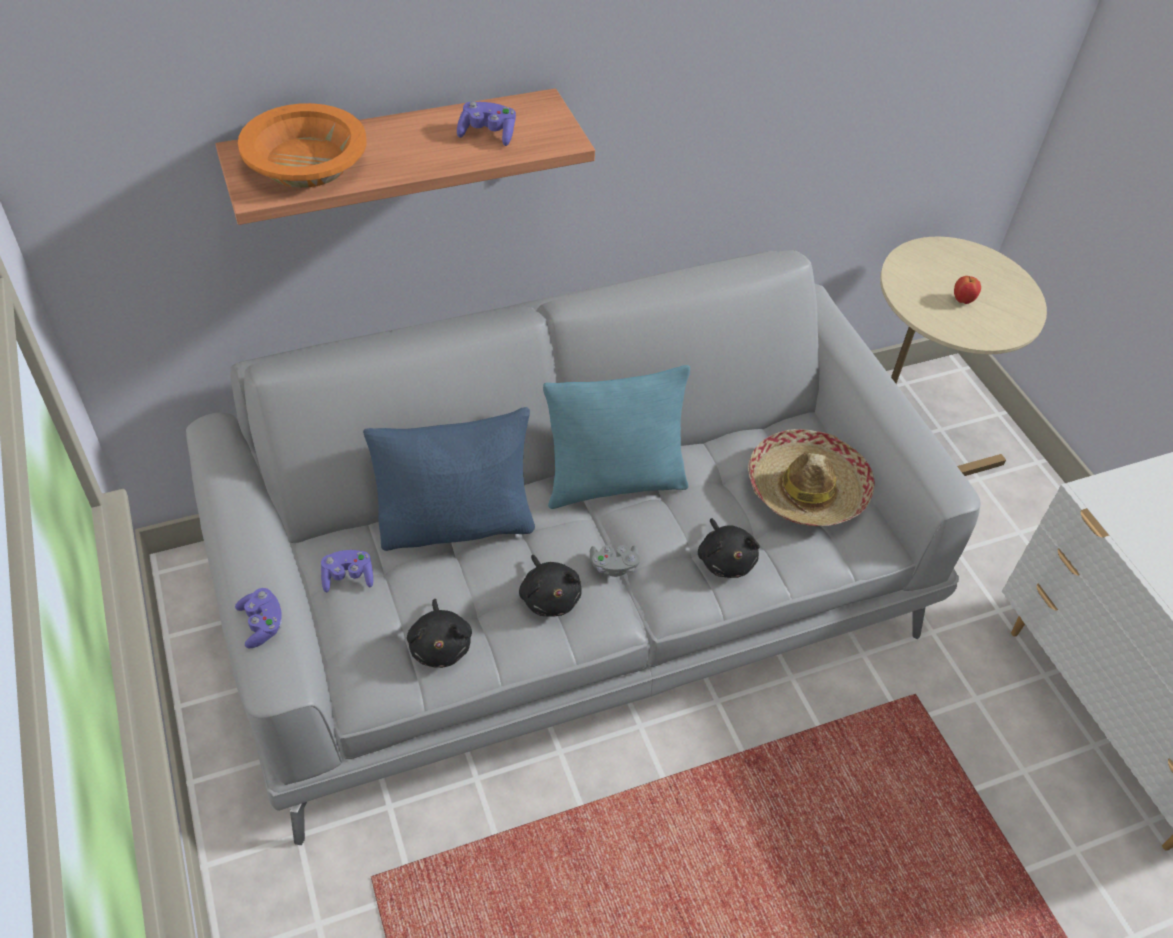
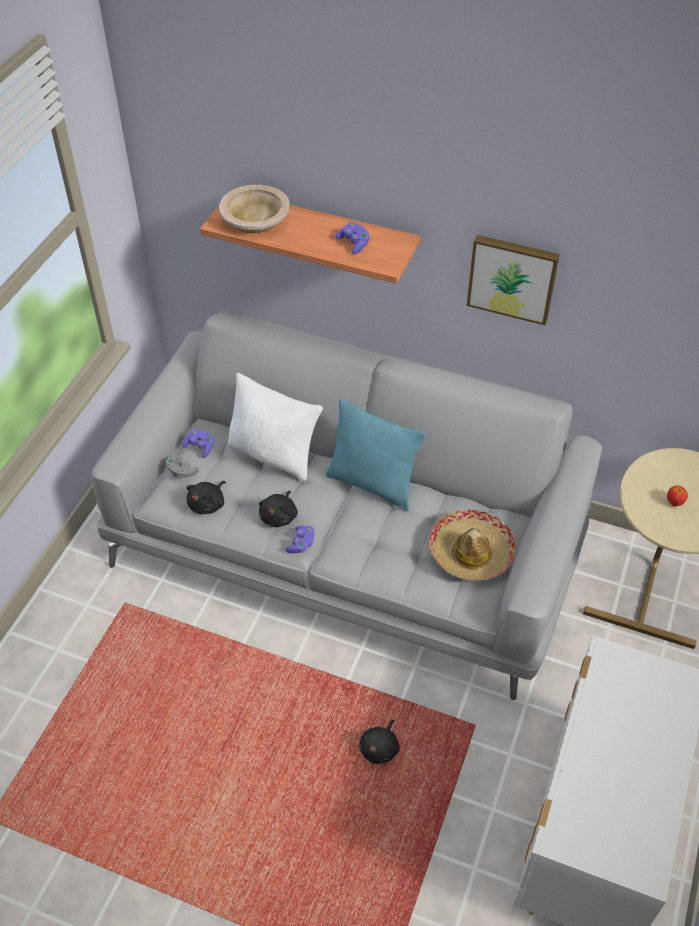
camera: 45 degrees right, 0 degrees up
purple game controller [235,588,282,648] -> purple game controller moved to [285,525,315,554]
orange bowl [238,103,366,188] -> beige bowl [219,185,290,233]
blue pillow [363,407,535,551] -> white pillow [228,372,323,481]
grey game controller [590,545,640,577] -> grey game controller moved to [166,455,199,478]
black plush toy [698,518,760,578] -> black plush toy moved to [359,720,400,764]
none -> picture [467,235,560,325]

